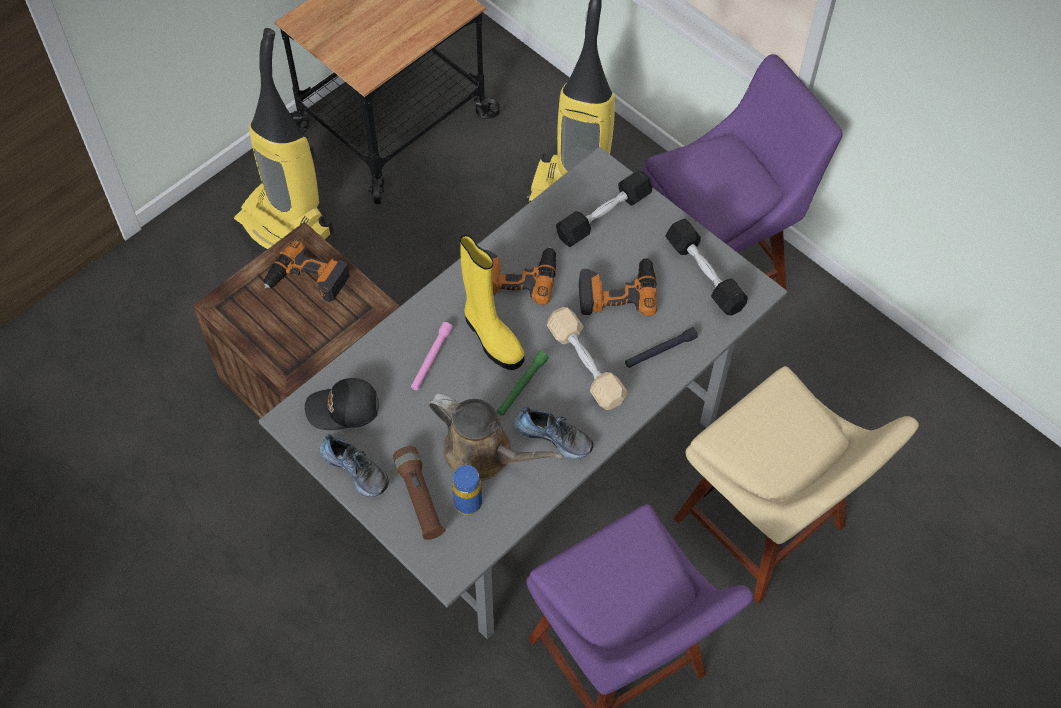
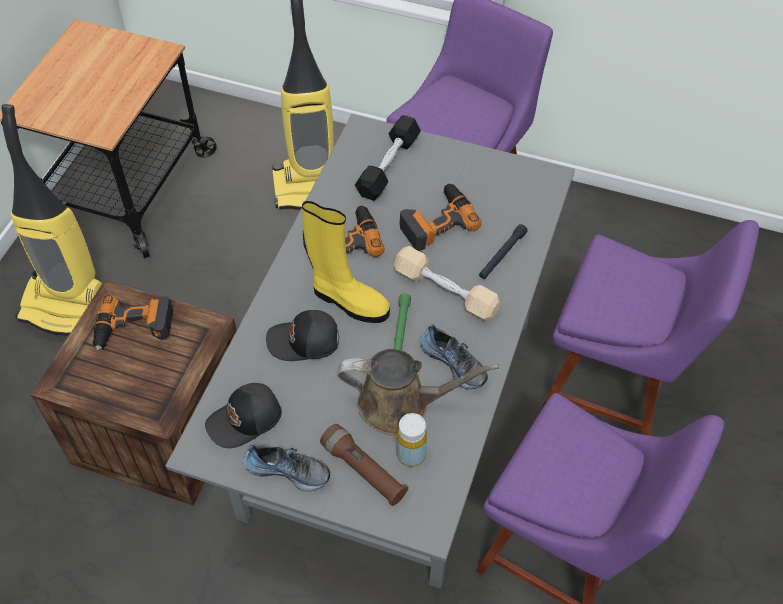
camera: 25 degrees left, 5 degrees down
pink flashlight [411,322,453,390] -> black cap [266,310,339,361]
blue bottle [452,465,482,515] -> yellow bottle [397,413,427,467]
shoe [514,407,593,459] -> shoe turned 45 degrees clockwise [420,324,488,389]
black dumbbell [665,219,748,315] -> none
beige chair [674,366,919,604] -> purple chair [539,220,759,436]

